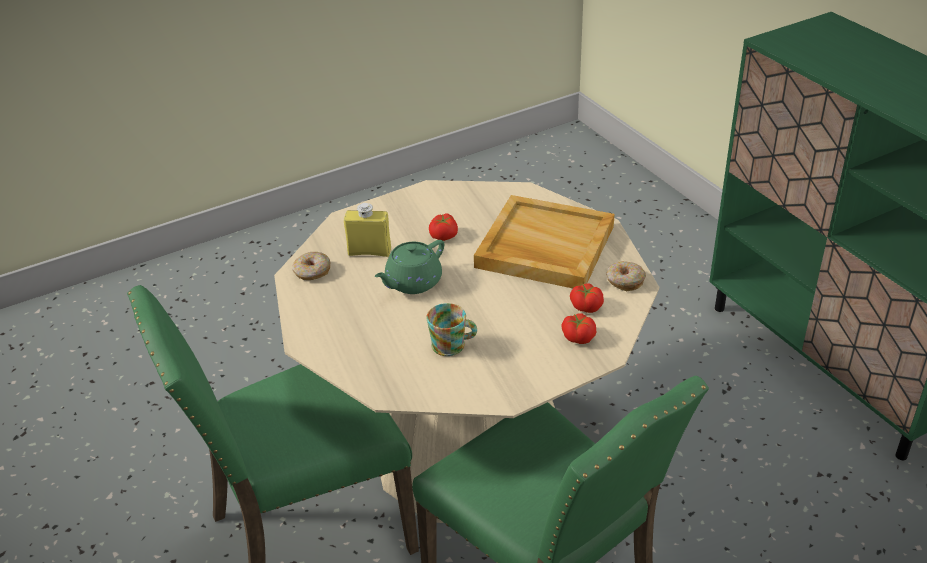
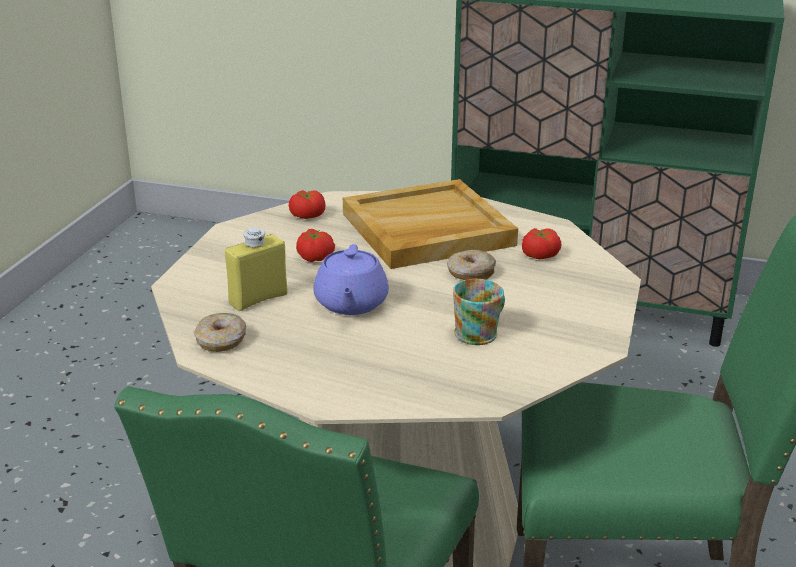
camera: 45 degrees left, 10 degrees down
green teapot [375,240,444,294] -> purple teapot [314,244,389,315]
tomato [561,313,596,344] -> tomato moved to [289,190,325,219]
donut [606,261,646,291] -> donut moved to [447,250,496,280]

